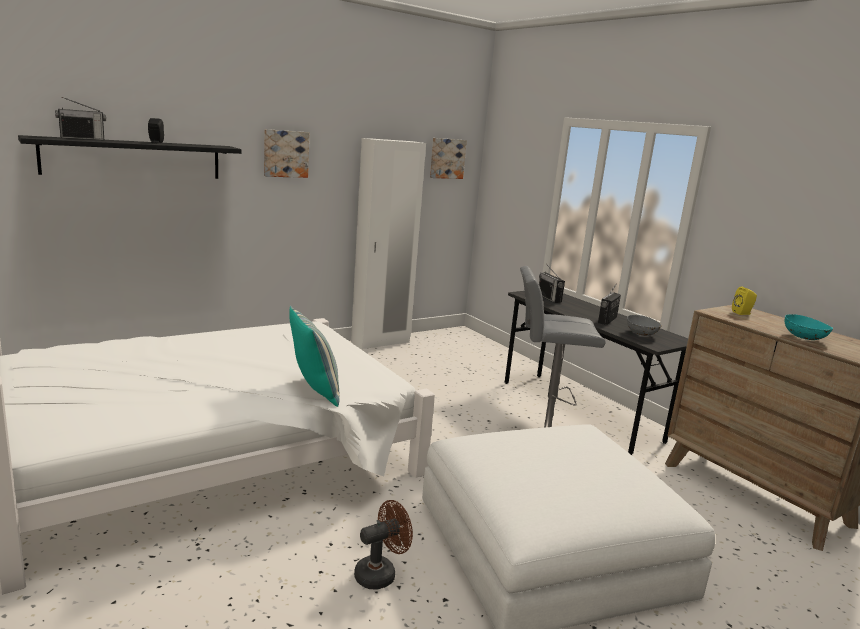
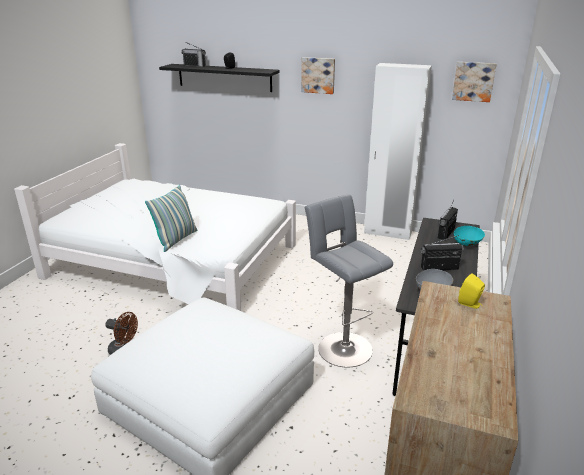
camera: 55 degrees right, 10 degrees up
turquoise bowl [785,314,833,340] -> turquoise bowl moved to [454,226,485,246]

